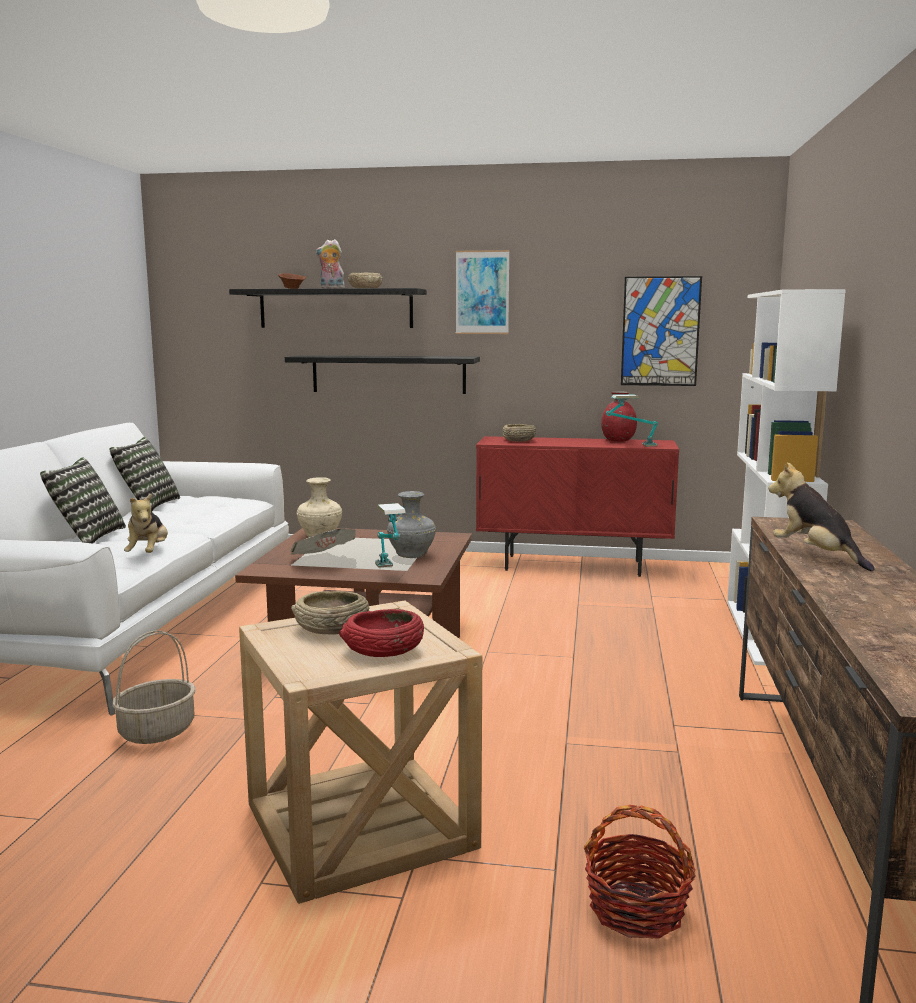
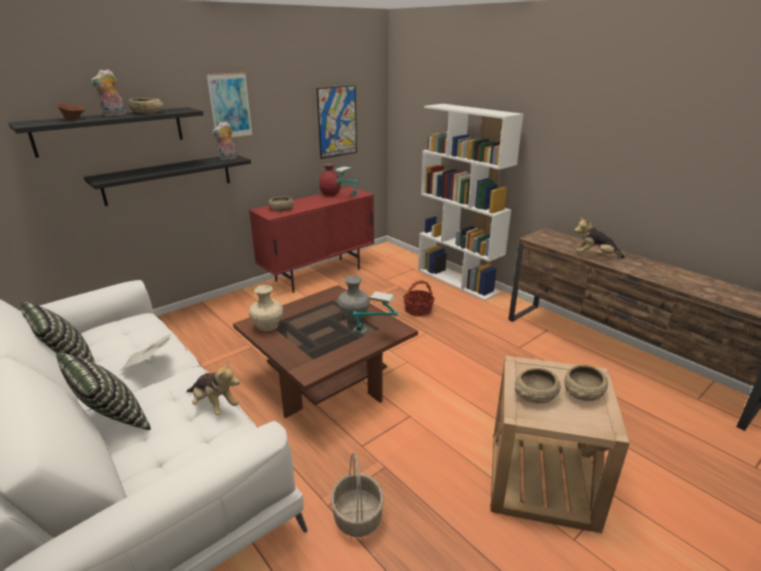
camera: 50 degrees left, 15 degrees up
newspaper [291,528,356,555] -> newspaper moved to [120,334,171,371]
red bowl [339,609,424,657] -> beige bowl [564,365,608,401]
basket [584,805,695,939] -> basket moved to [403,280,435,317]
none -> plush toy [212,122,237,160]

